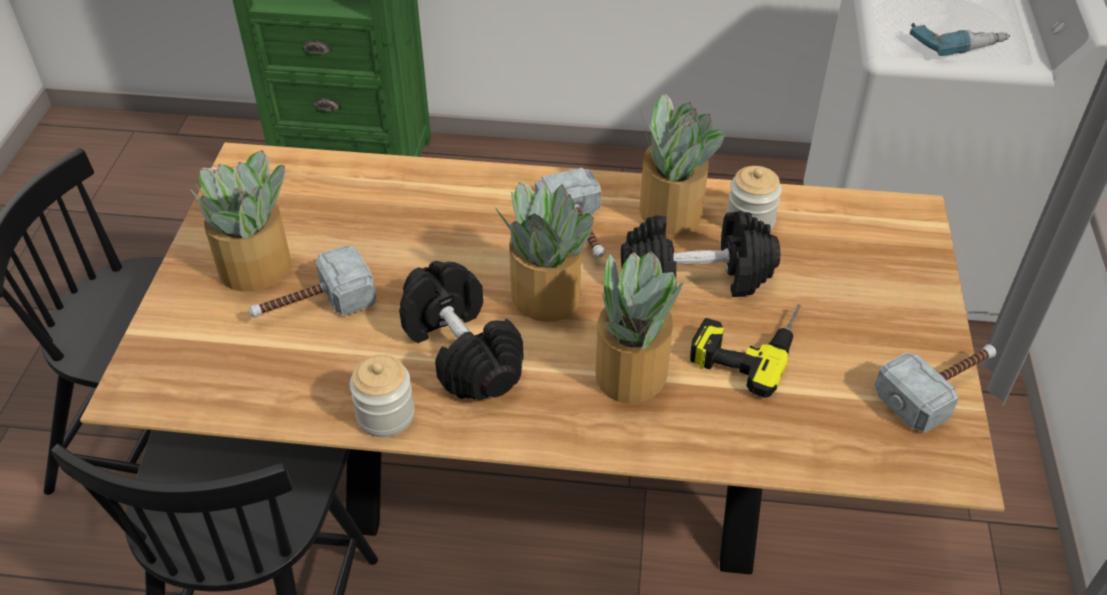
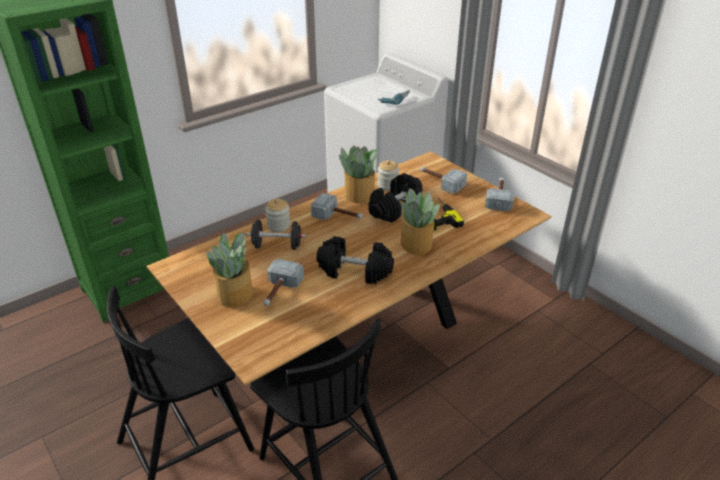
camera: 45 degrees left, 10 degrees down
jar [350,355,415,438] -> jar moved to [265,199,290,232]
potted plant [496,182,594,322] -> none
none -> black dumbbell [246,220,306,250]
none -> hammer [420,167,467,194]

